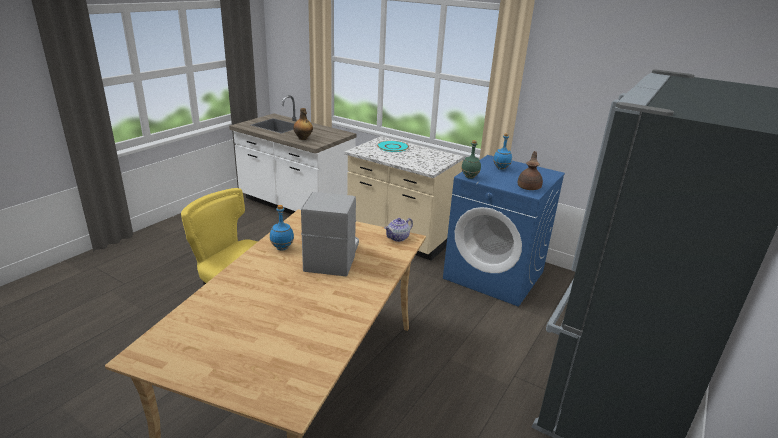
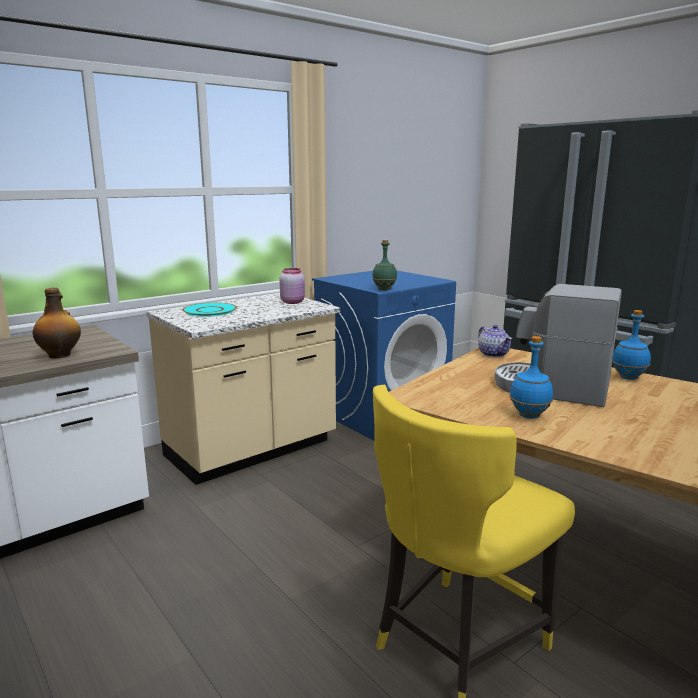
camera: 70 degrees left, 10 degrees down
blue bottle [493,133,512,170] -> blue bottle moved to [612,310,651,380]
brown teapot [518,151,543,190] -> none
none -> pink jar [279,268,305,304]

